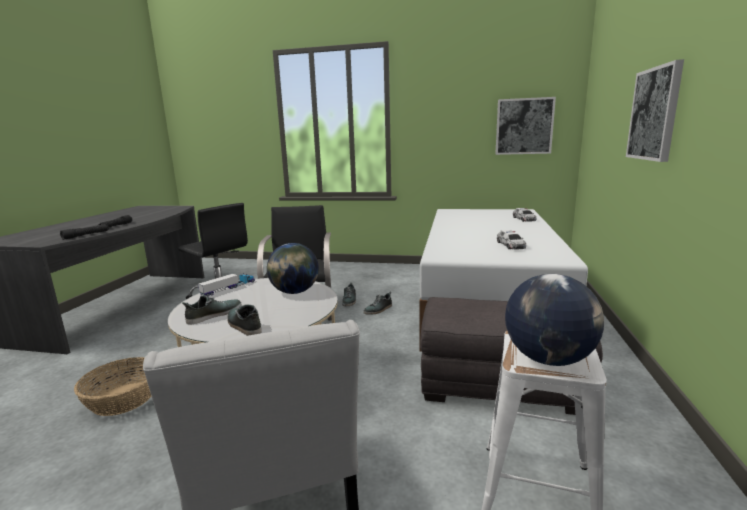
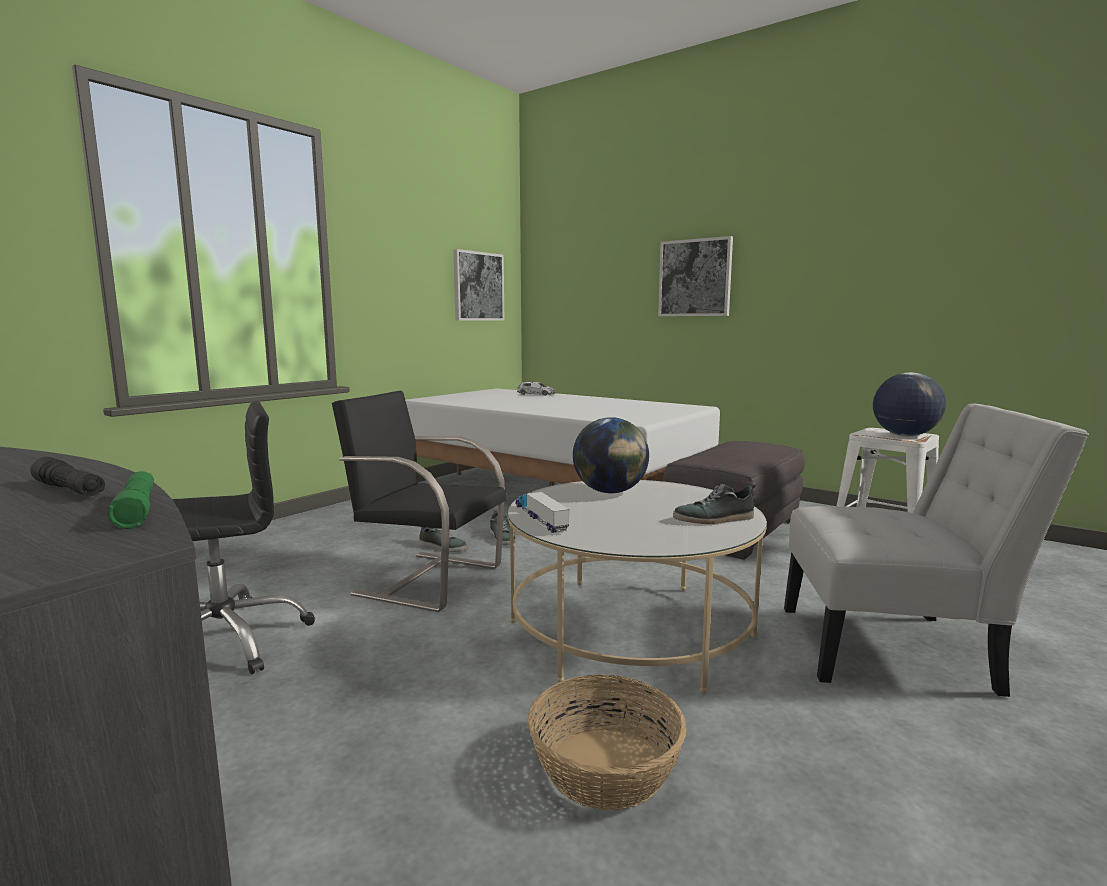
camera: 65 degrees left, 5 degrees down
black flashlight [60,224,109,240] -> green flashlight [108,471,154,529]
shoe [182,295,242,325] -> none
toy car [497,230,526,249] -> none

